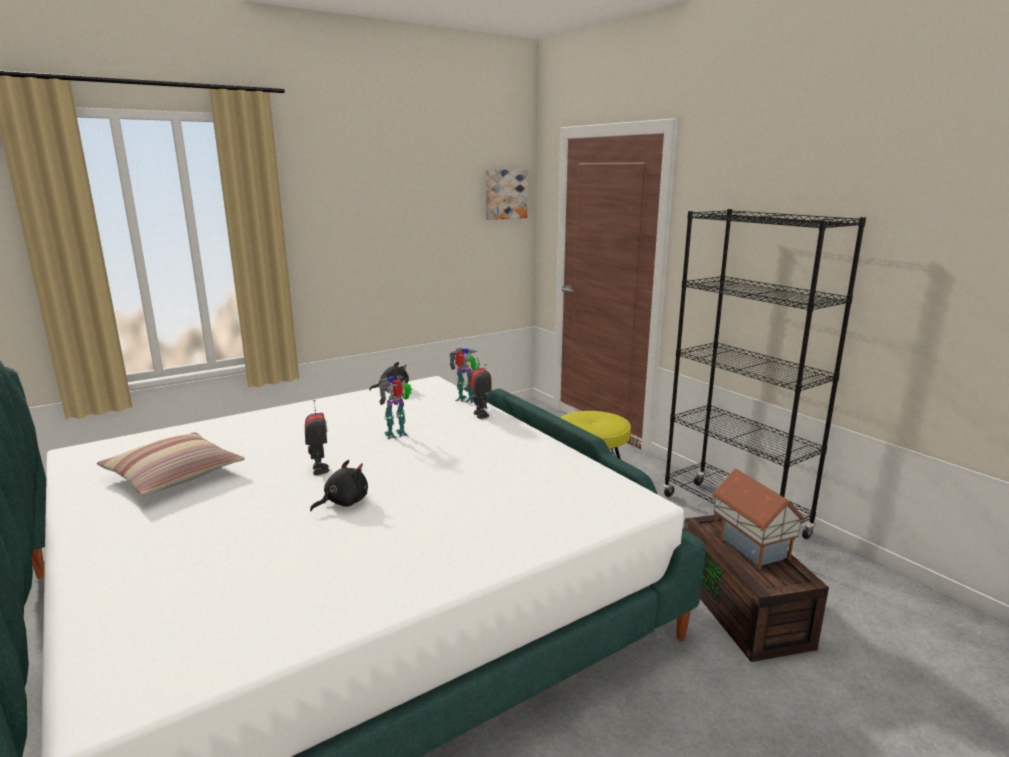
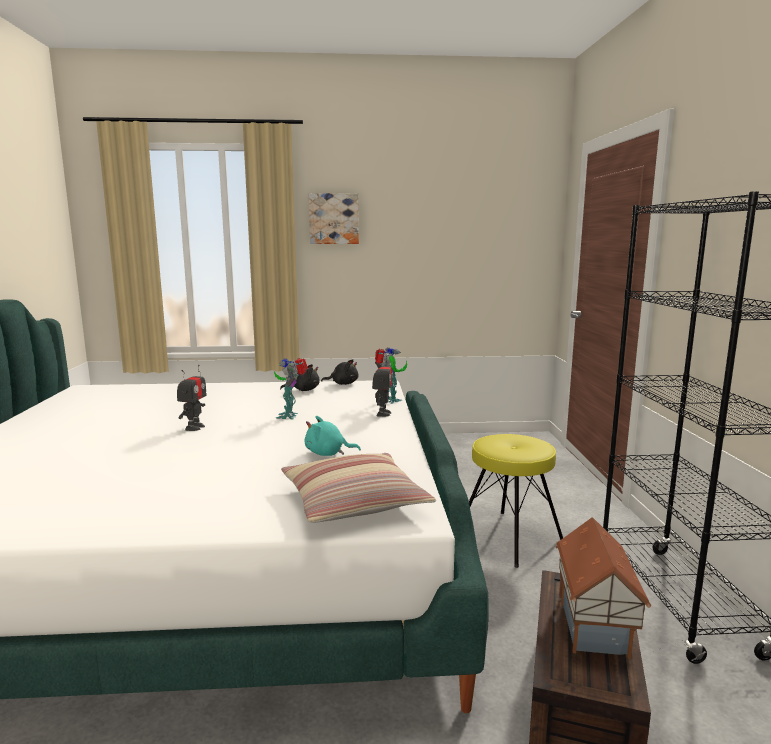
camera: 30 degrees right, 5 degrees down
pillow [97,432,245,495] -> pillow moved to [281,453,436,523]
black plush toy [310,460,368,511] -> black plush toy moved to [280,364,320,391]
toy robot [378,375,412,439] -> toy robot turned 90 degrees counterclockwise [274,358,308,420]
picture [486,170,528,220] -> picture moved to [309,193,359,244]
none -> turquoise plush toy [305,416,361,456]

